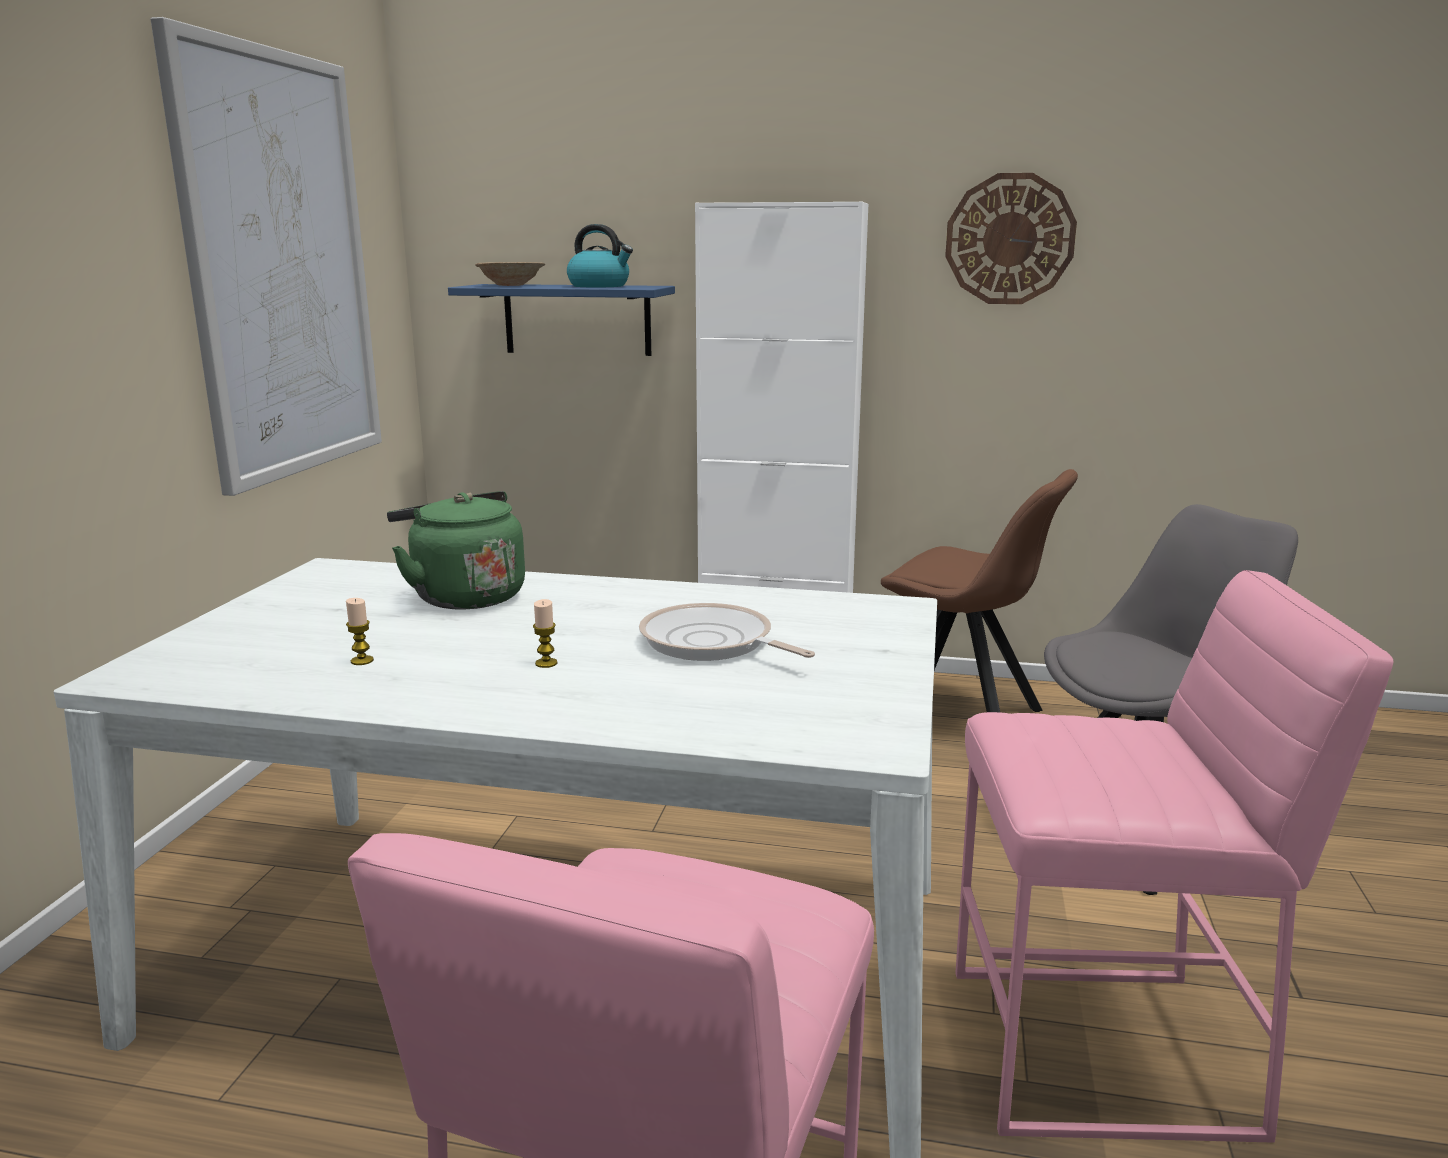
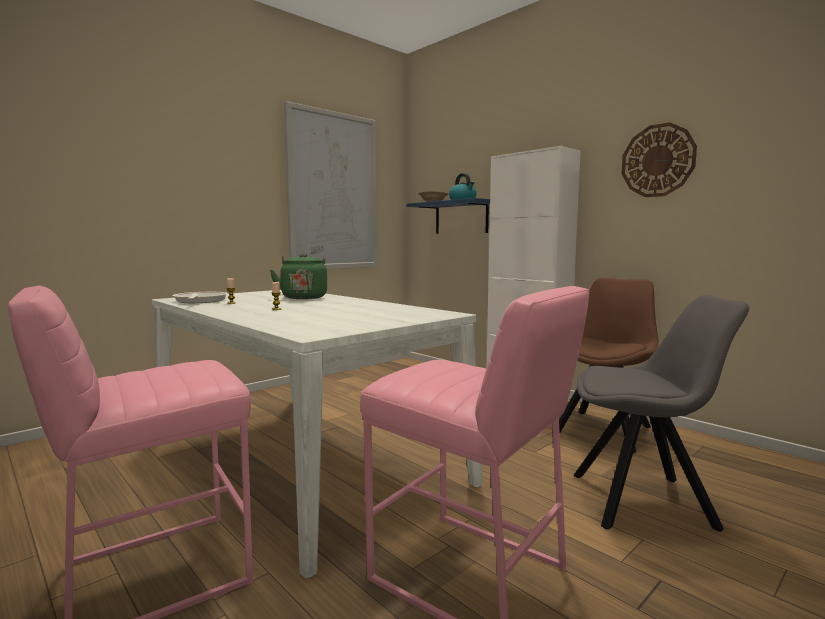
camera: 35 degrees right, 10 degrees down
frying pan [639,603,815,661] -> frying pan moved to [172,292,228,303]
brown chair [881,469,1078,712] -> brown chair turned 120 degrees counterclockwise [552,278,658,453]

